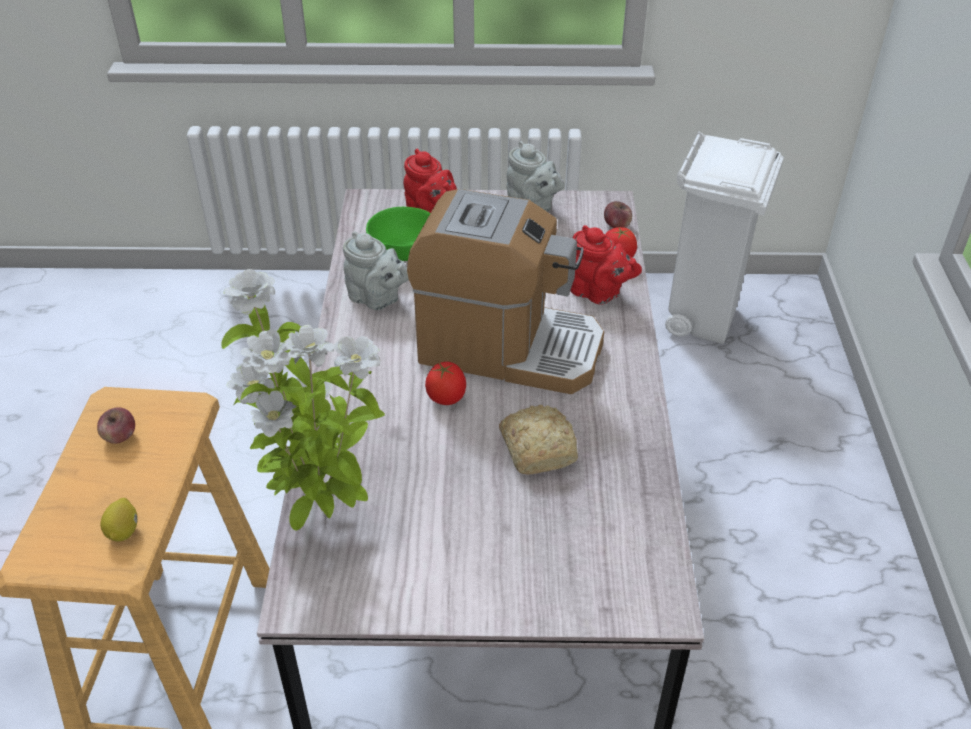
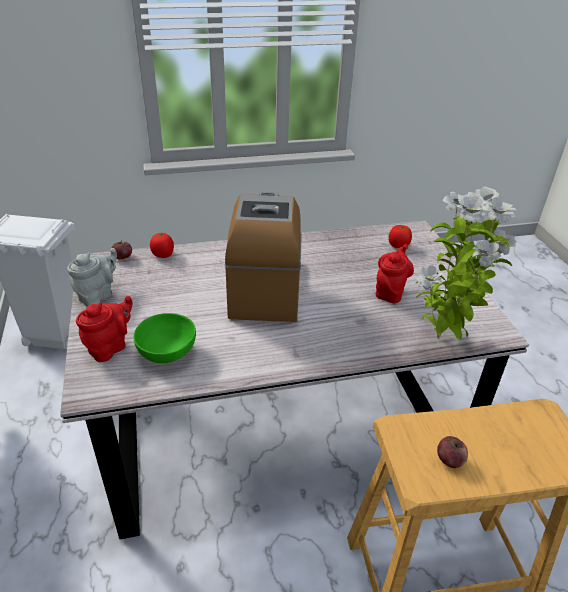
camera: 105 degrees left, 5 degrees down
lemon [100,498,138,542] -> none
grey teapot [343,231,409,310] -> none
tomato [425,362,466,405] -> tomato moved to [389,225,412,248]
bread [499,405,578,475] -> none
red teapot [570,225,642,305] -> red teapot moved to [376,244,414,303]

